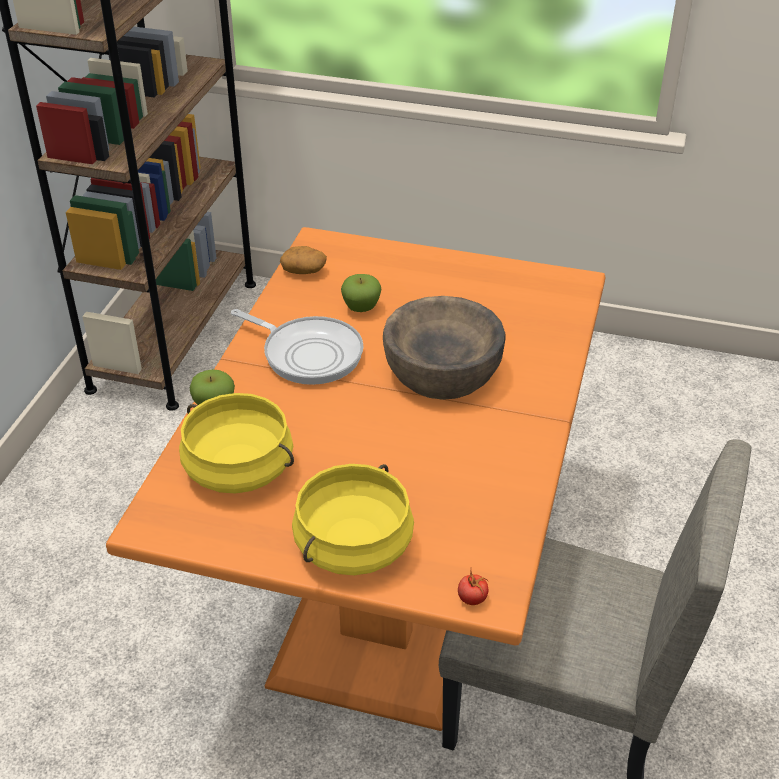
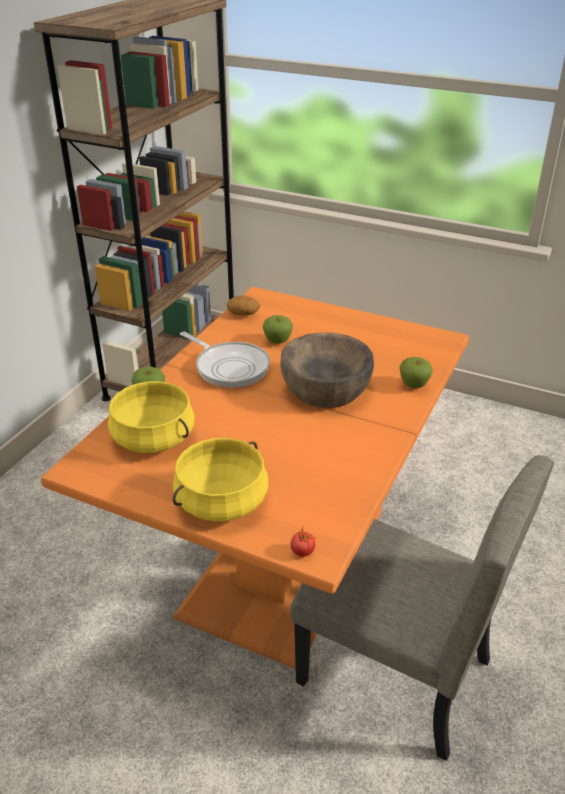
camera: 10 degrees right, 5 degrees down
none -> apple [400,357,433,388]

